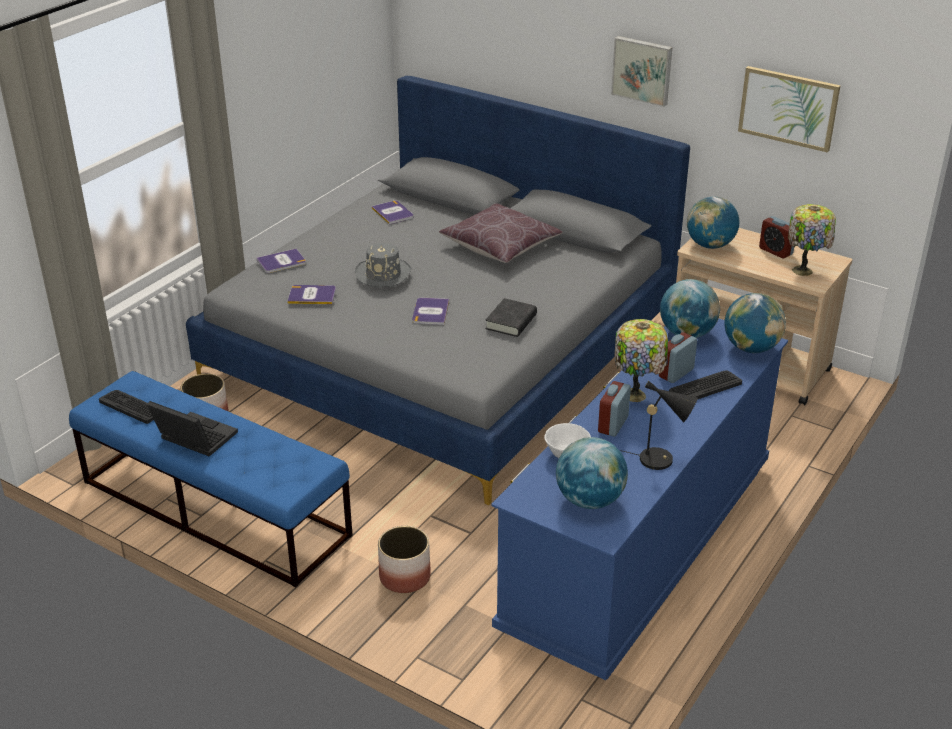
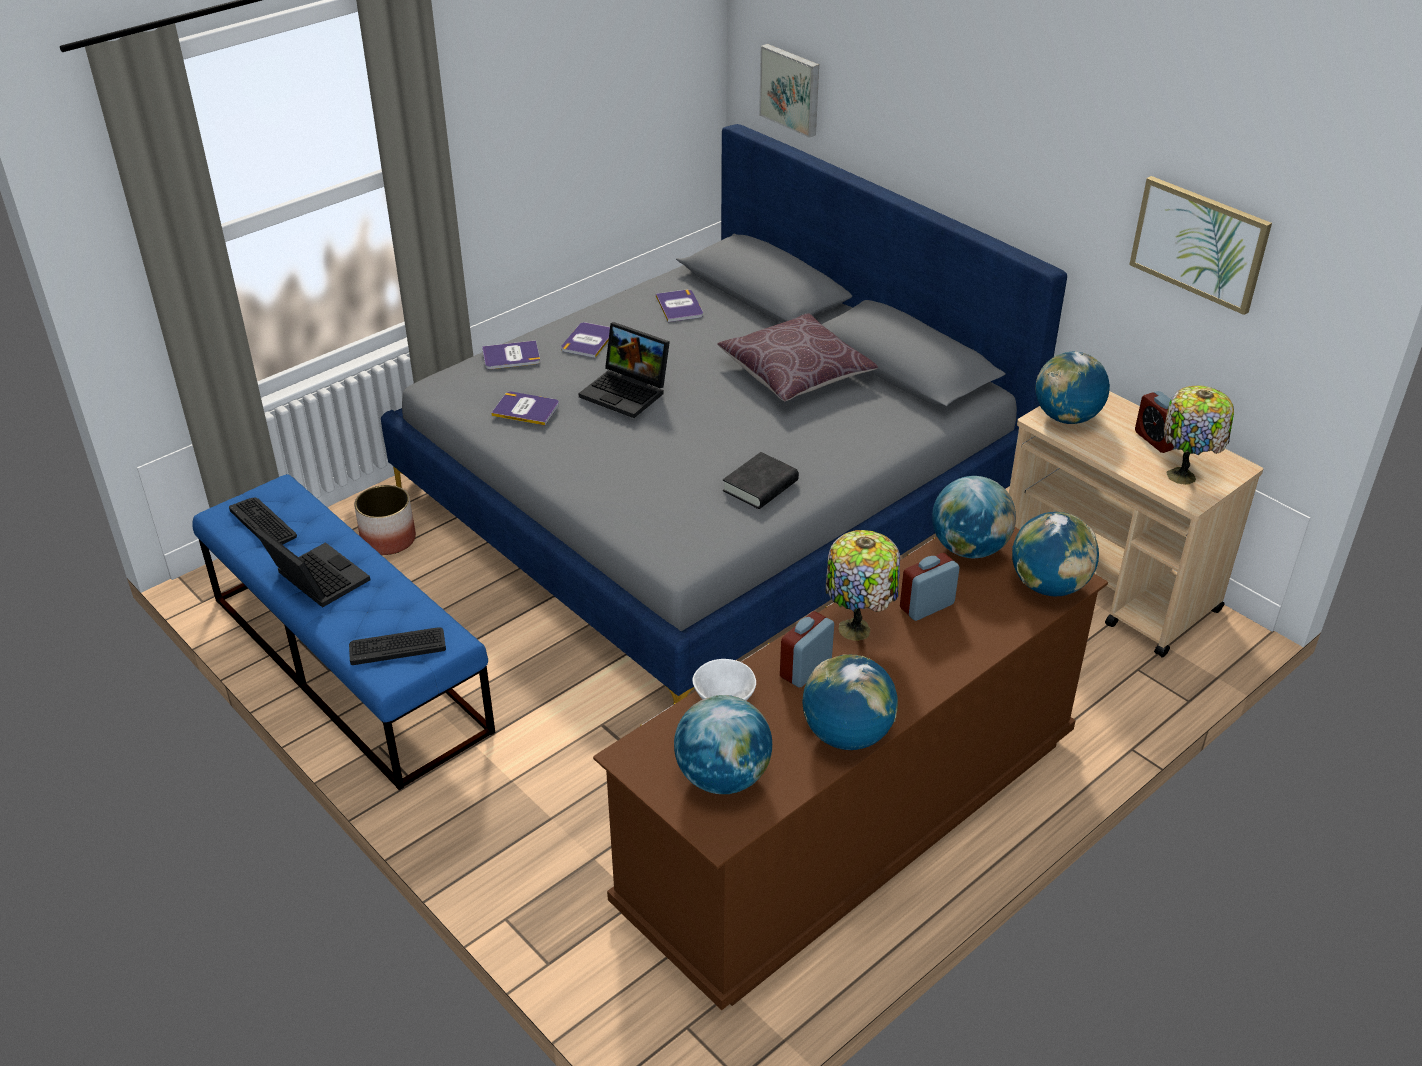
camera: 15 degrees right, 5 degrees up
grey hat [355,243,411,288] -> laptop [578,322,670,418]
planter [378,526,431,593] -> none
book [412,298,449,325] -> book moved to [561,322,610,358]
blue dresser [491,319,788,680] -> brown dresser [593,527,1108,1010]
picture [611,36,672,107] -> picture moved to [759,44,819,138]
black table lamp [620,381,698,470] -> globe [802,654,898,750]
keyboard [669,370,742,400] -> keyboard moved to [349,627,446,665]

